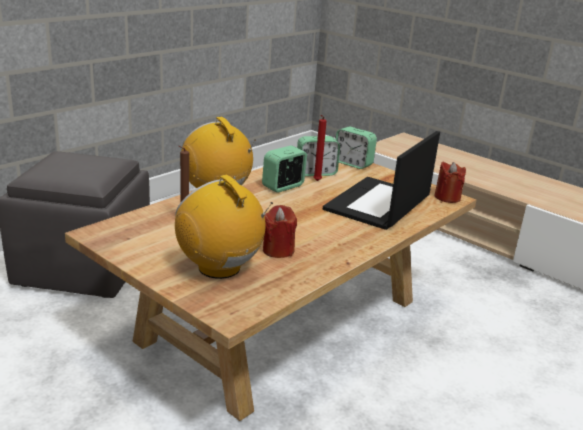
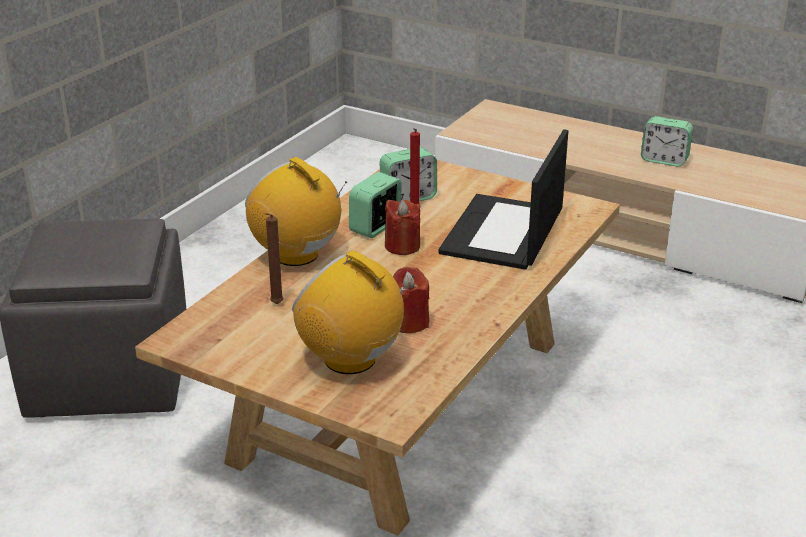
camera: 10 degrees left, 5 degrees up
alarm clock [335,127,377,169] -> alarm clock moved to [641,116,693,167]
red candle [434,162,466,203] -> red candle moved to [385,200,420,255]

